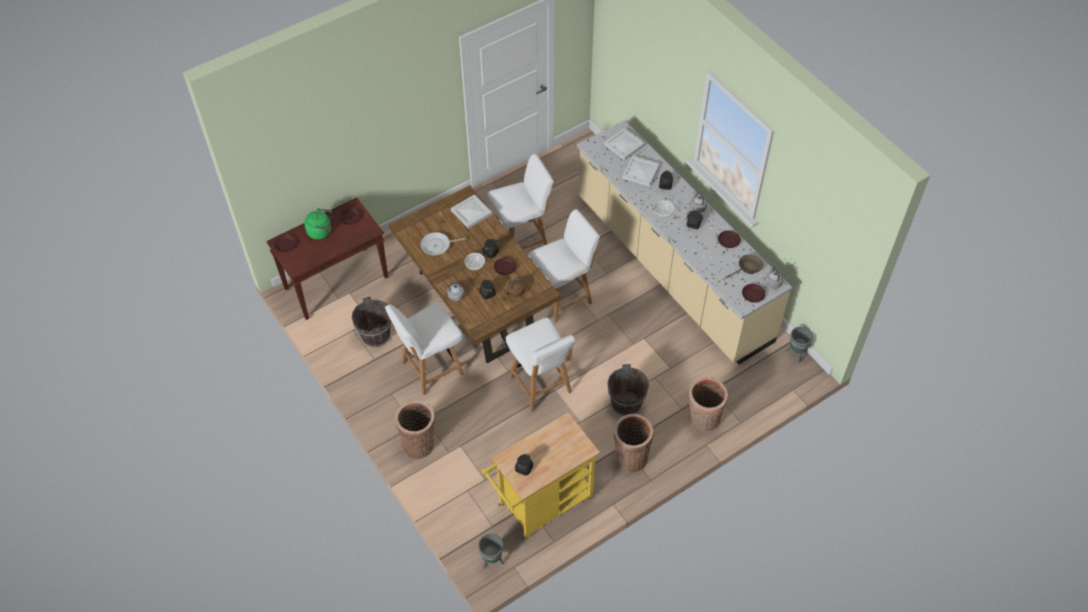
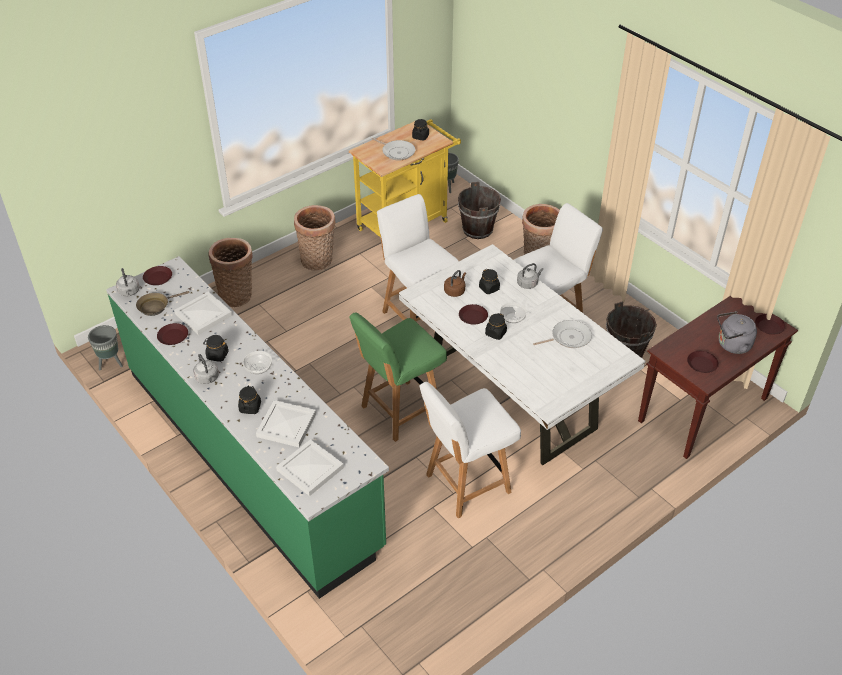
camera: 175 degrees right, 10 degrees down
green kettle [304,208,332,240] -> grey kettle [717,311,757,354]
brown dining table [389,185,561,363] -> white dining table [399,244,645,465]
white tray [451,194,492,229] -> white tray moved to [174,292,233,335]
white chair [528,209,600,323] -> green chair [349,312,447,442]
beige counter [577,120,792,364] -> green counter [106,256,389,599]
brown bucket [608,364,649,416] -> brown bucket moved to [458,182,501,239]
none -> frying pan [372,138,415,161]

